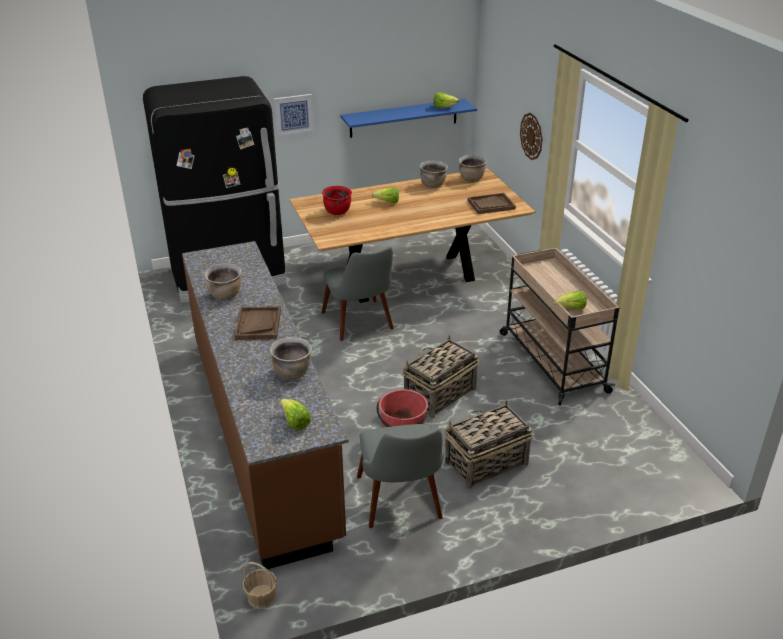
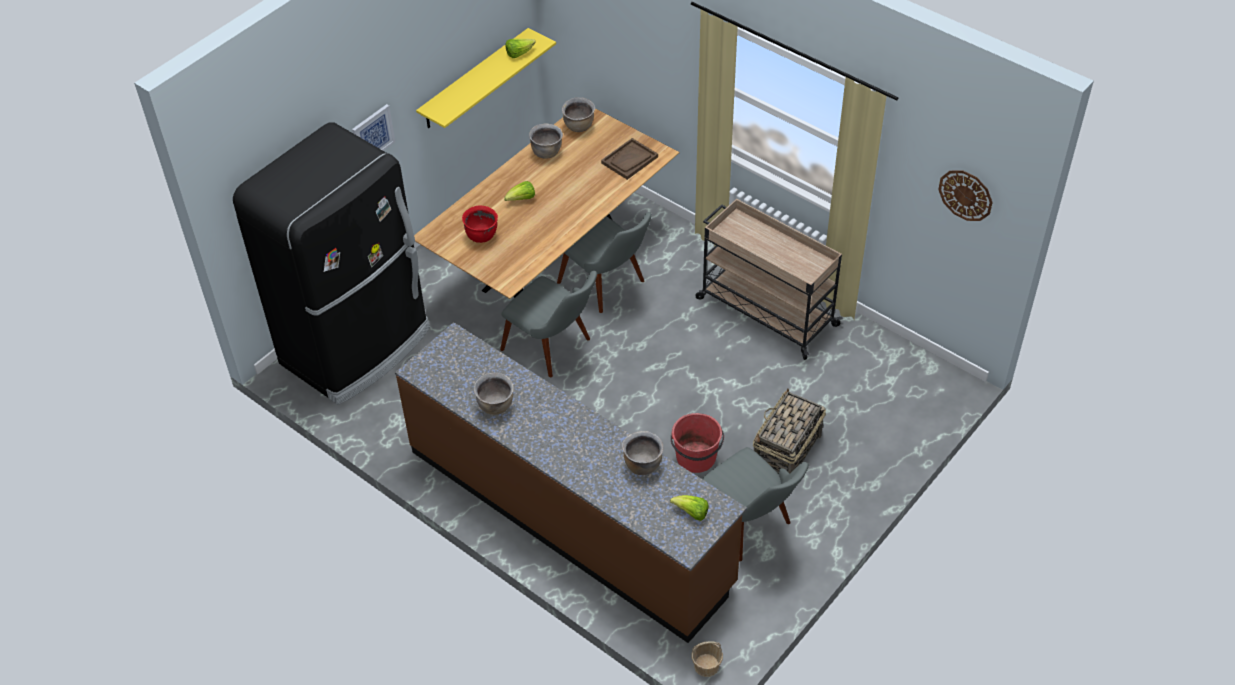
camera: 30 degrees left, 15 degrees up
brown tray [235,306,281,340] -> none
blue shelf [340,99,477,138] -> yellow shelf [416,28,556,129]
basket [403,335,479,418] -> none
wall clock [520,113,542,160] -> wall clock moved to [938,170,993,221]
lettuce [554,291,587,309] -> none
none -> grey chair [557,212,652,313]

